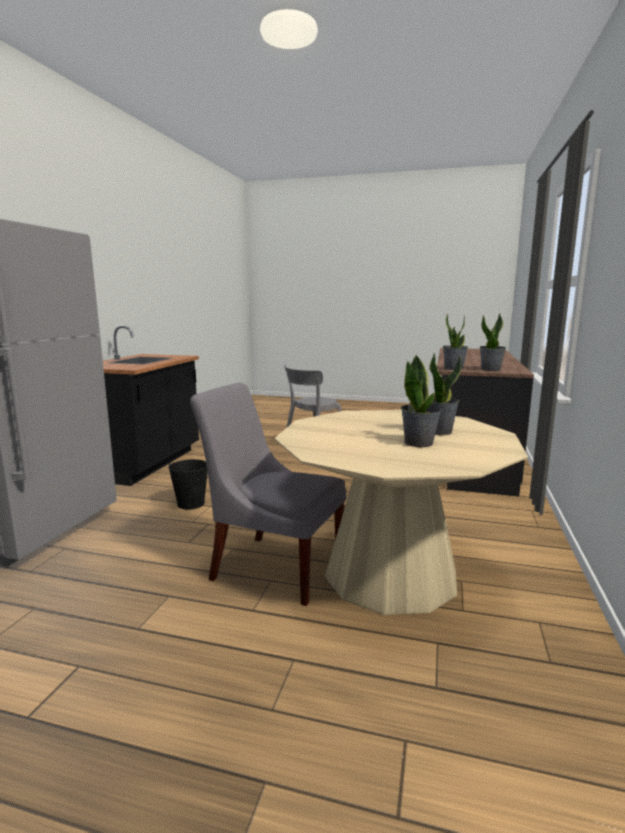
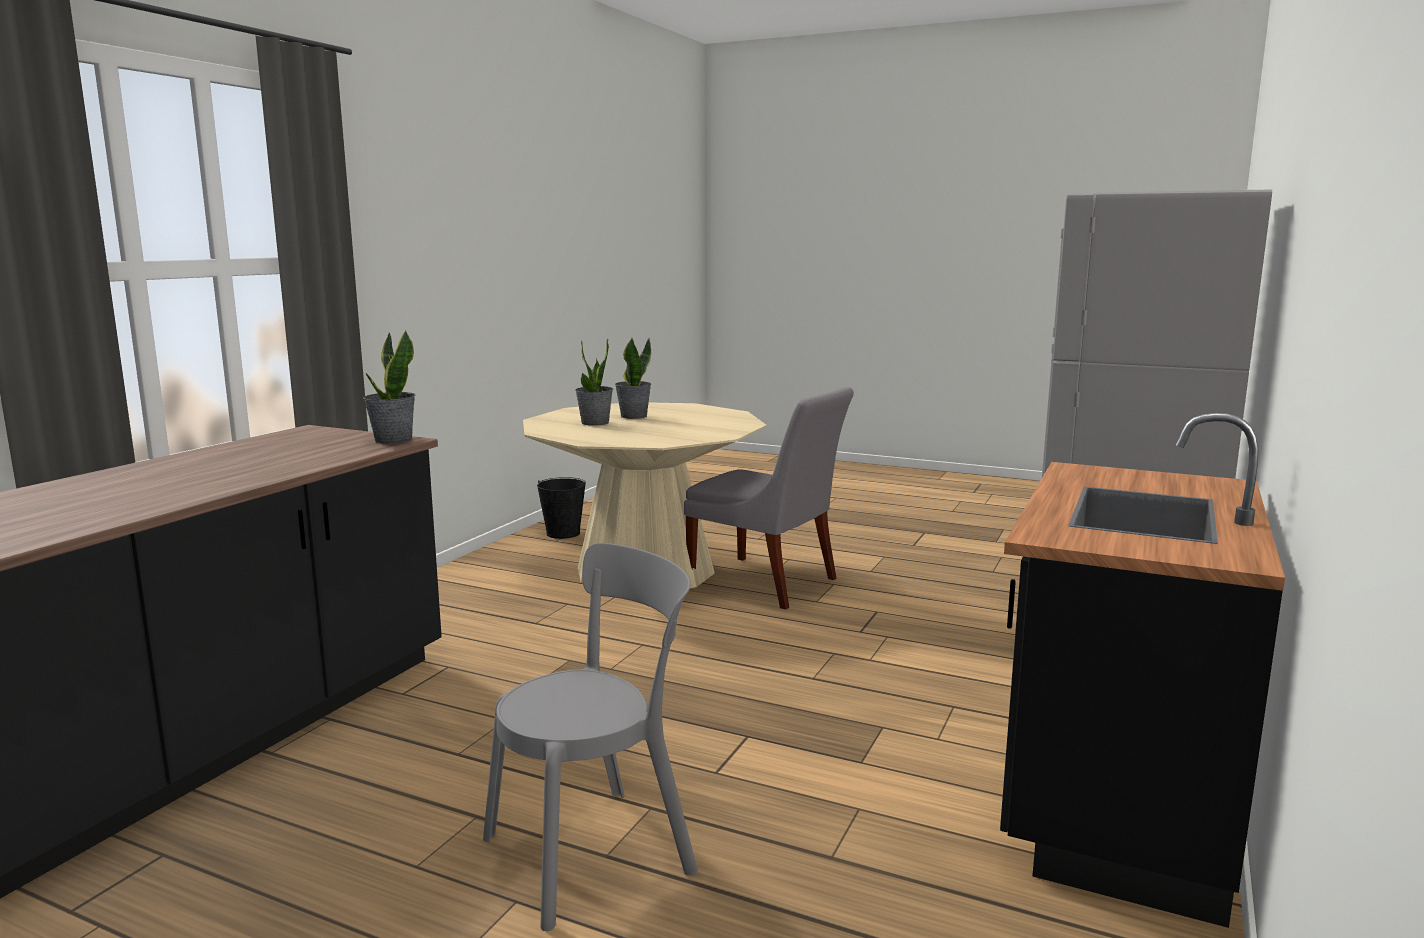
camera: 170 degrees left, 0 degrees up
black bucket [169,459,208,510] -> black bucket moved to [537,477,586,539]
potted plant [480,314,506,371] -> none

